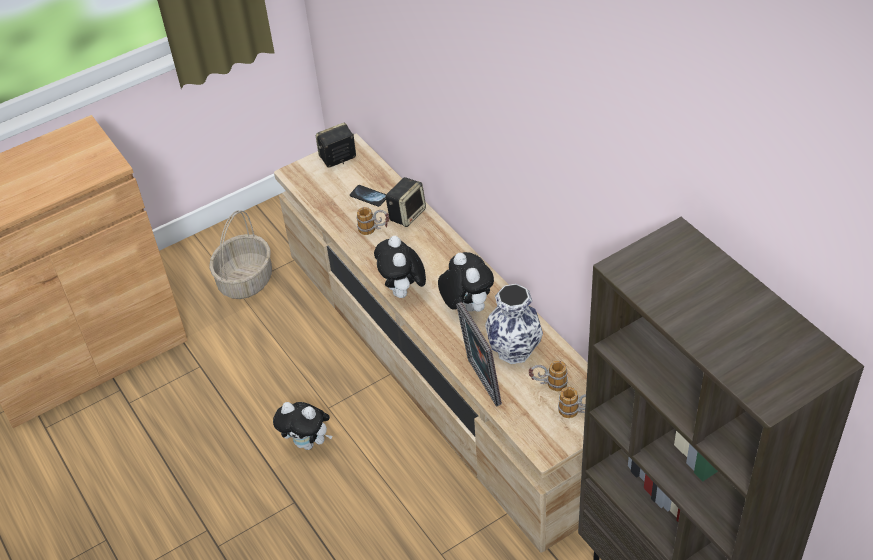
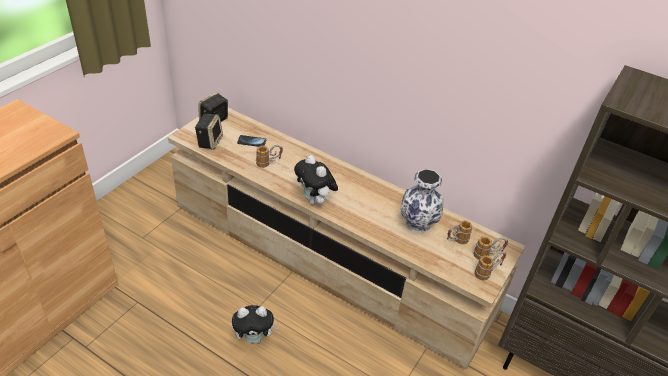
camera: 30 degrees left, 5 degrees down
basket [209,210,272,299] -> none
speaker [385,177,426,227] -> speaker moved to [195,114,223,150]
plush toy [438,252,494,312] -> none
picture frame [456,302,502,407] -> none
none -> mug [474,252,507,280]

